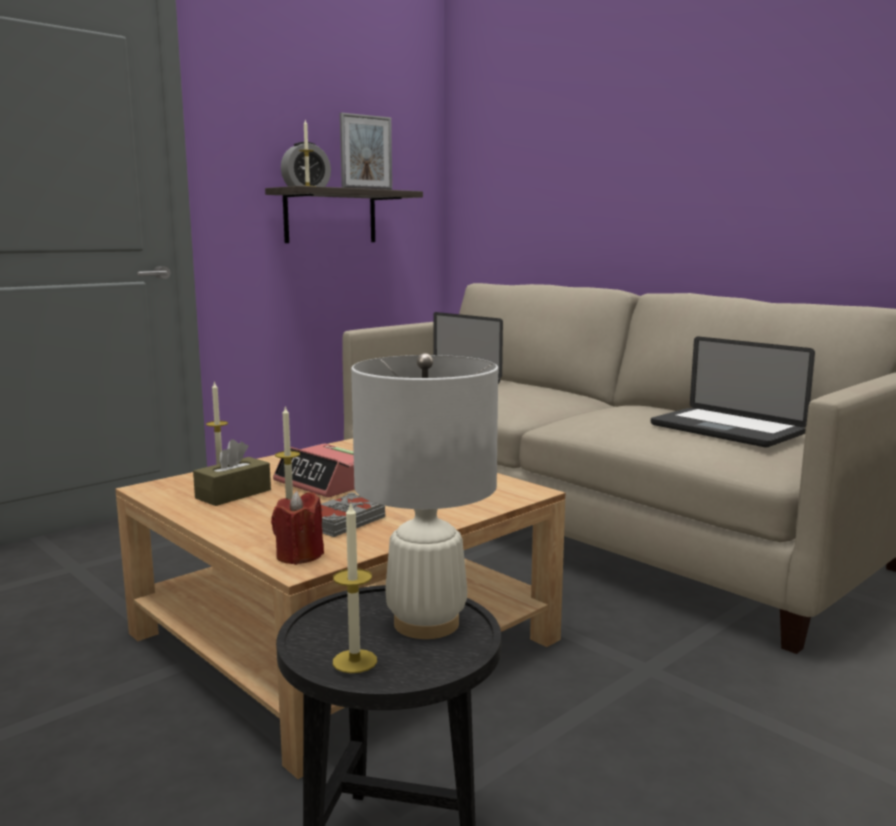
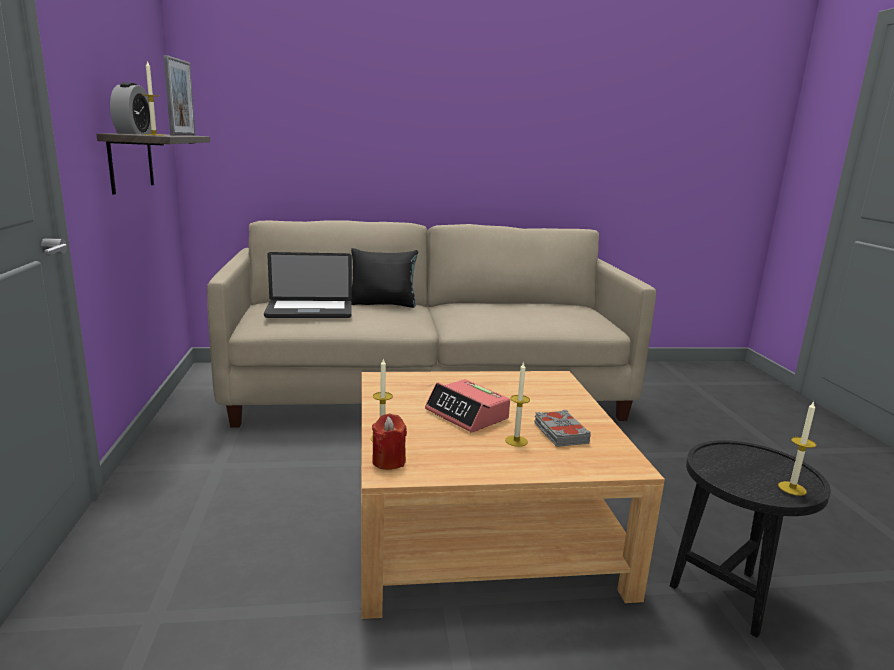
camera: 55 degrees left, 5 degrees up
brown tissue box [193,439,271,506] -> none
red candle [271,491,324,565] -> red candle moved to [372,414,407,470]
alarm clock [273,443,355,498] -> alarm clock turned 60 degrees clockwise [425,379,510,433]
white table lamp [351,353,498,639] -> none
laptop [651,336,815,447] -> none
none -> black pillow [351,248,418,308]

